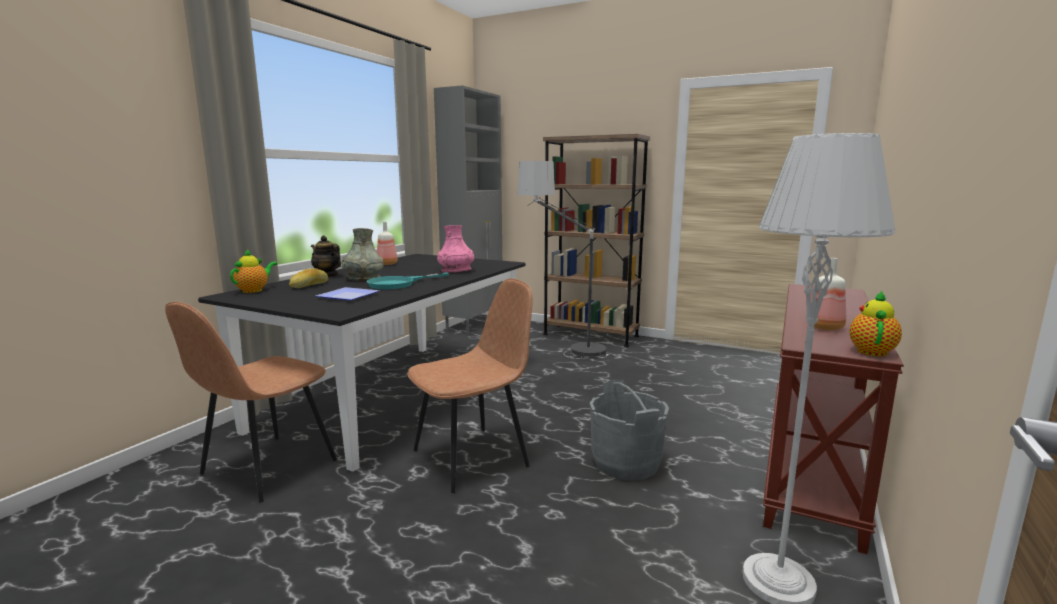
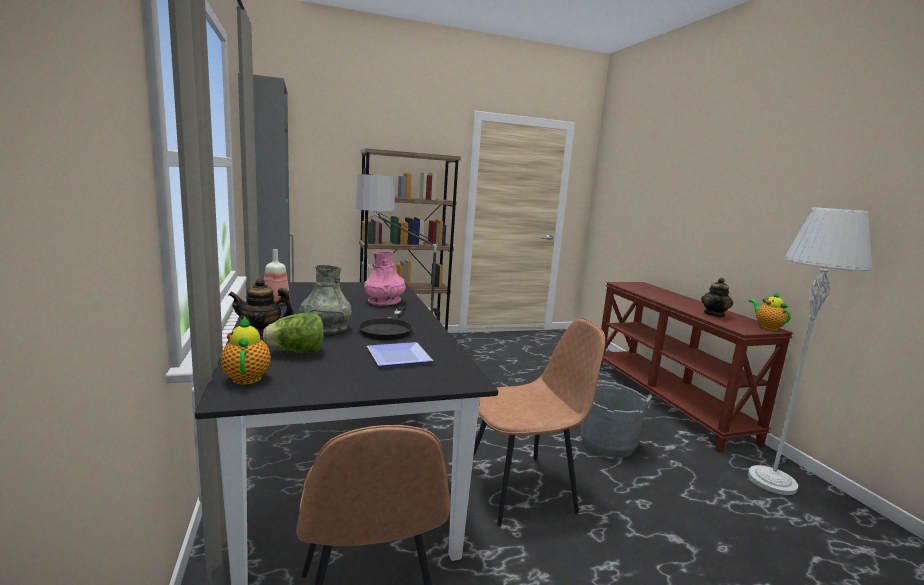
camera: 45 degrees left, 0 degrees up
bread [289,268,328,288] -> lettuce [263,312,324,353]
turquoise frying pan [367,272,449,289] -> black frying pan [358,306,413,340]
brown chair [407,278,533,493] -> brown chair turned 60 degrees clockwise [473,318,605,526]
bottle [811,258,846,330] -> teapot [701,278,733,318]

